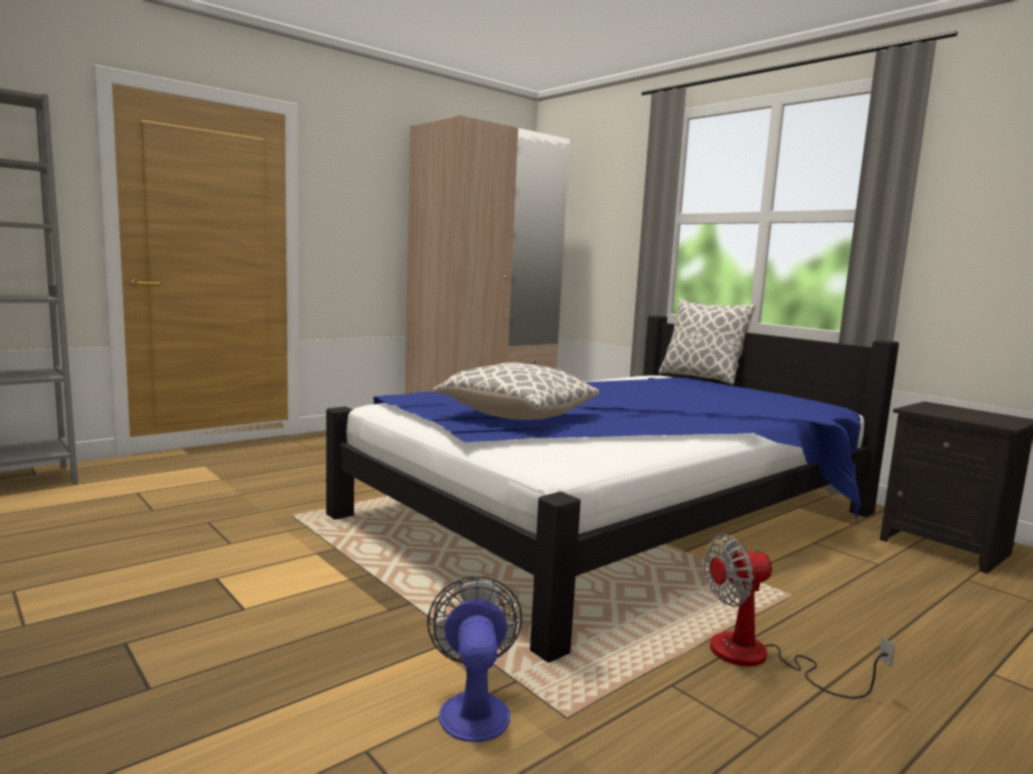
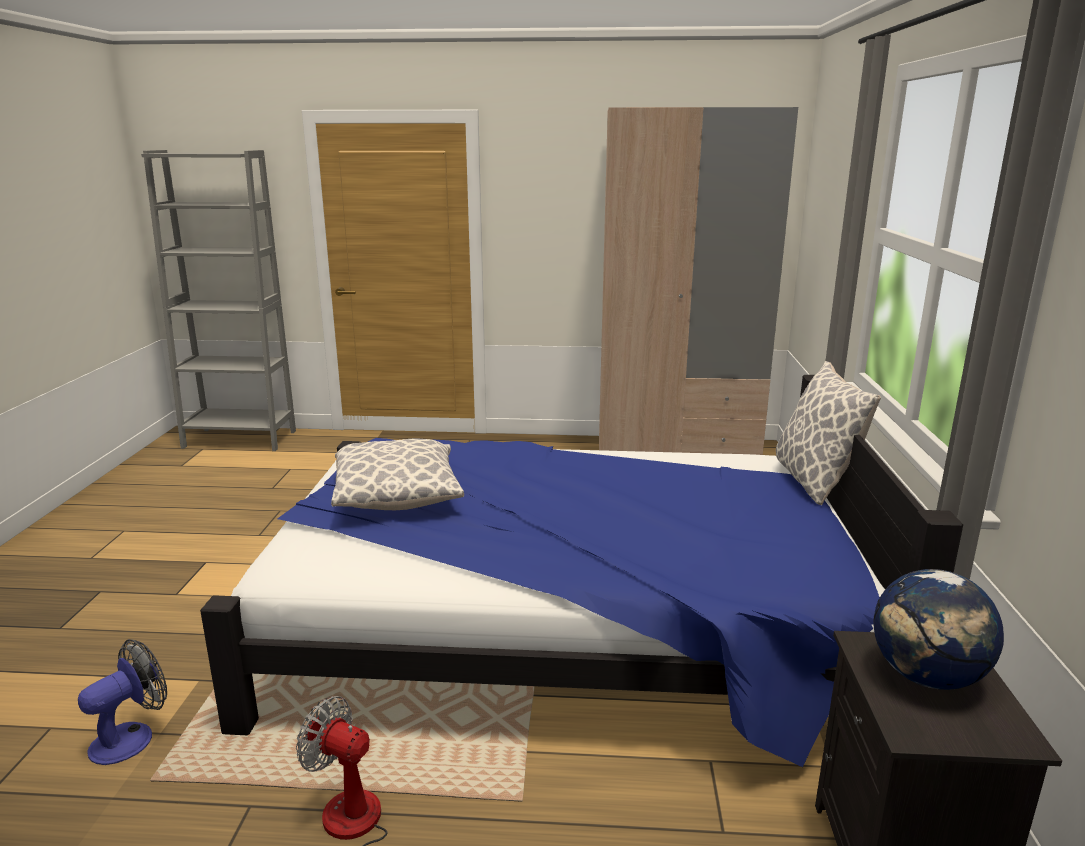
camera: 45 degrees right, 10 degrees up
none -> globe [873,569,1004,690]

